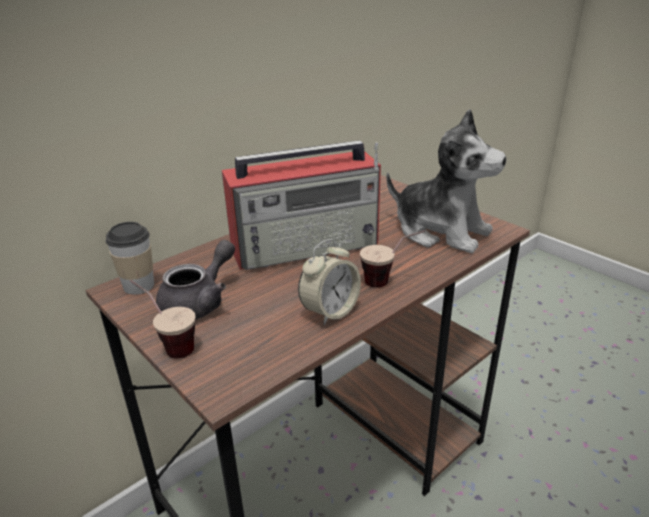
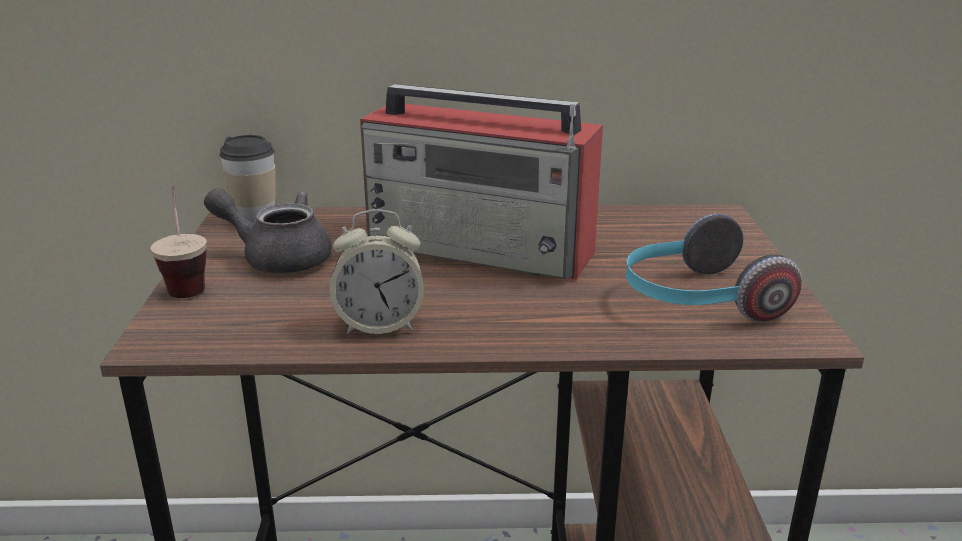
camera: 40 degrees right, 5 degrees down
grey teapot [156,240,235,319] -> grey teapot turned 150 degrees counterclockwise [204,188,332,273]
cup [360,230,425,288] -> none
plush toy [386,109,507,253] -> headphones [625,214,802,322]

